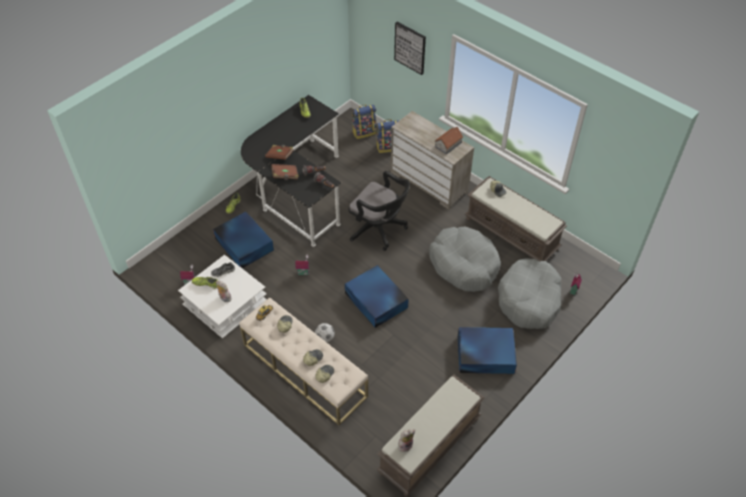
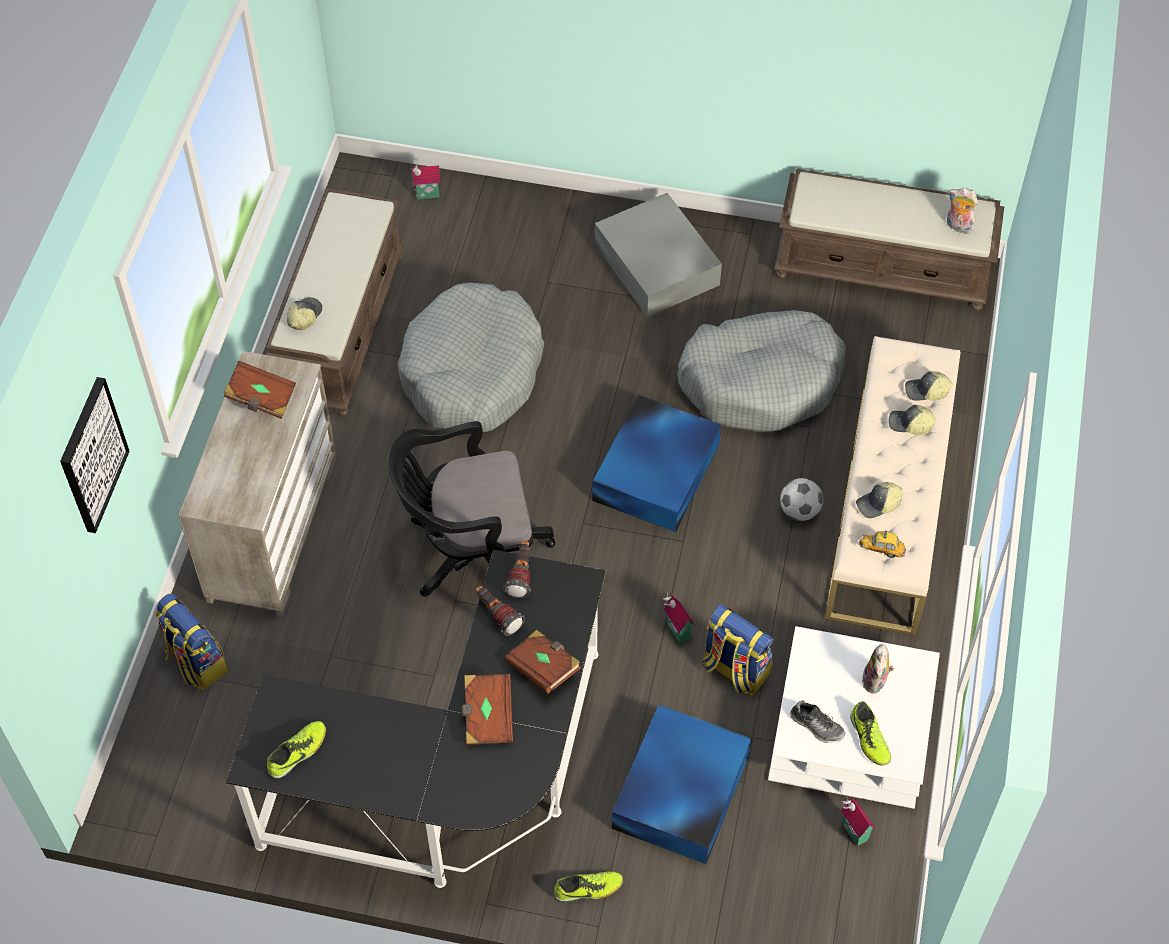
camera: 120 degrees left, 5 degrees up
black office chair [349,171,410,251] -> black office chair turned 105 degrees counterclockwise [388,421,555,597]
backpack [352,104,377,139] -> backpack moved to [703,604,774,696]
toy house [434,127,464,155] -> brown book [224,361,296,419]
blue storage box [458,327,517,374] -> grey storage box [595,193,722,317]
grey dog bed [498,259,561,329] -> grey dog bed moved to [678,310,846,432]

